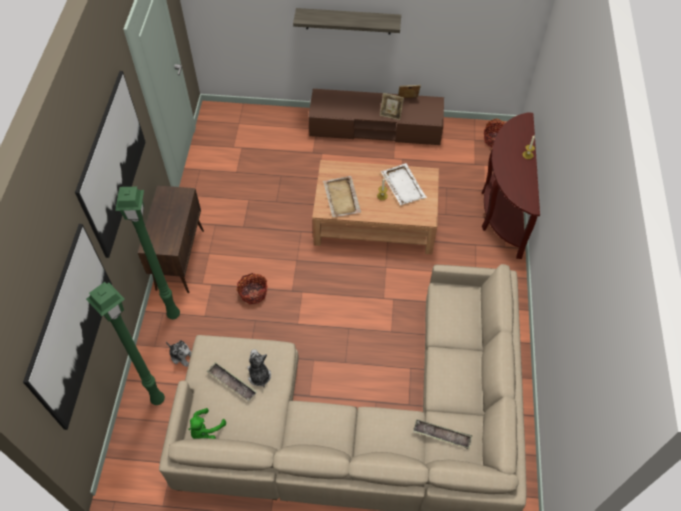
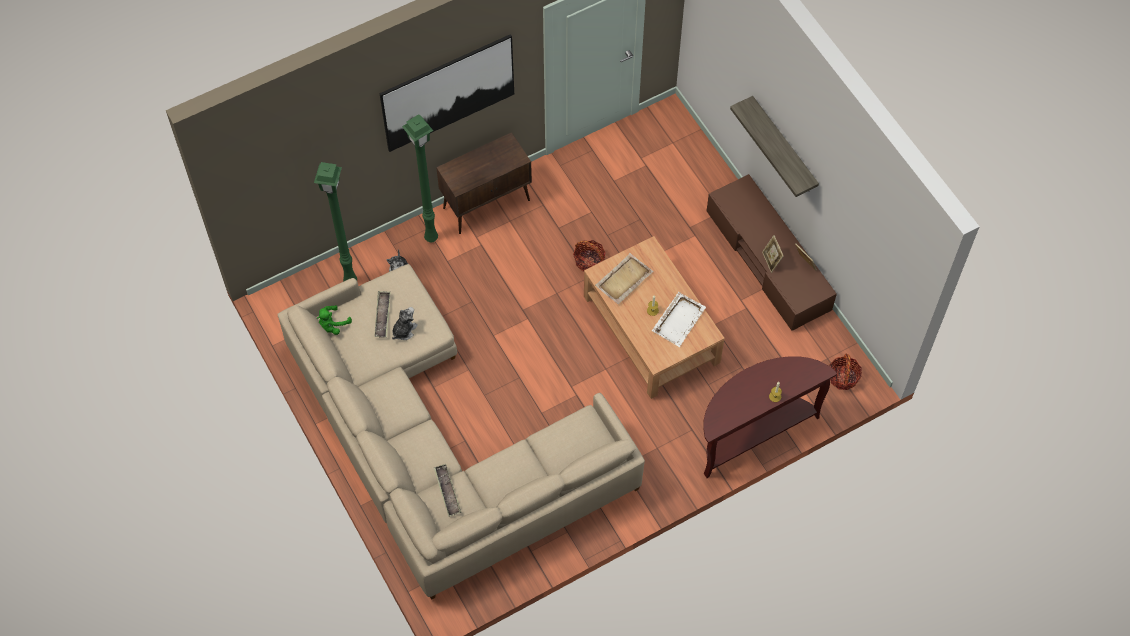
camera: 55 degrees right, 5 degrees up
picture [23,224,112,430] -> none
green plush toy [188,408,226,439] -> green plush toy turned 45 degrees counterclockwise [317,305,352,335]
basket [236,273,268,304] -> basket moved to [573,240,606,271]

